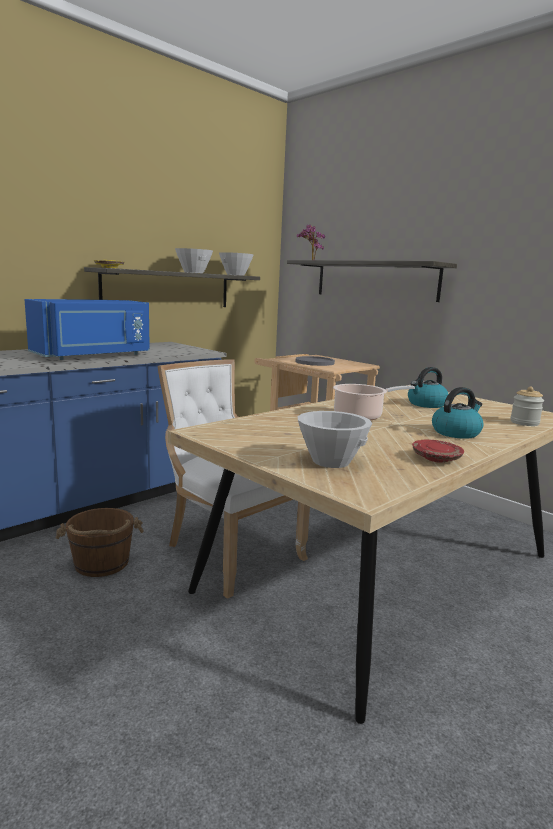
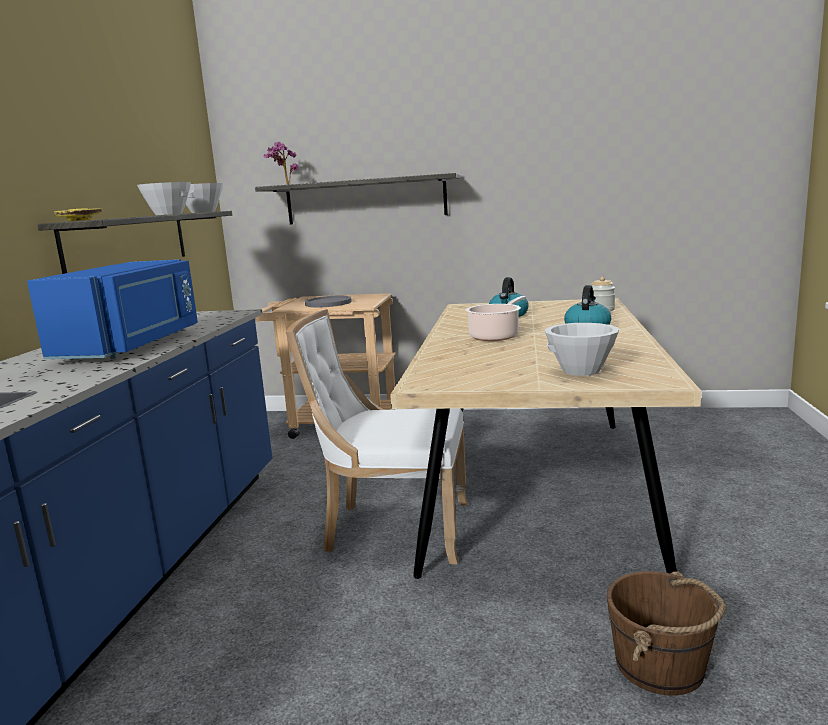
camera: 35 degrees left, 0 degrees up
brown bucket [55,508,144,577] -> brown bucket moved to [607,571,727,696]
red plate [412,440,464,463] -> none

